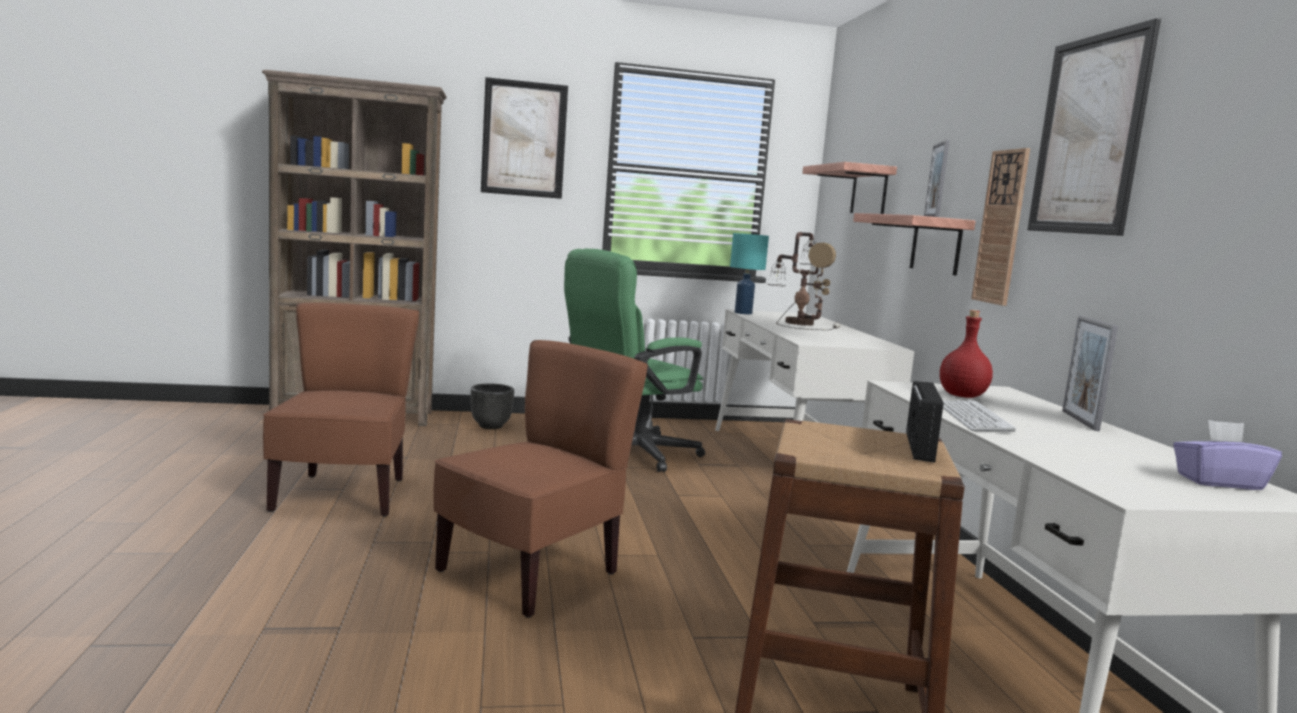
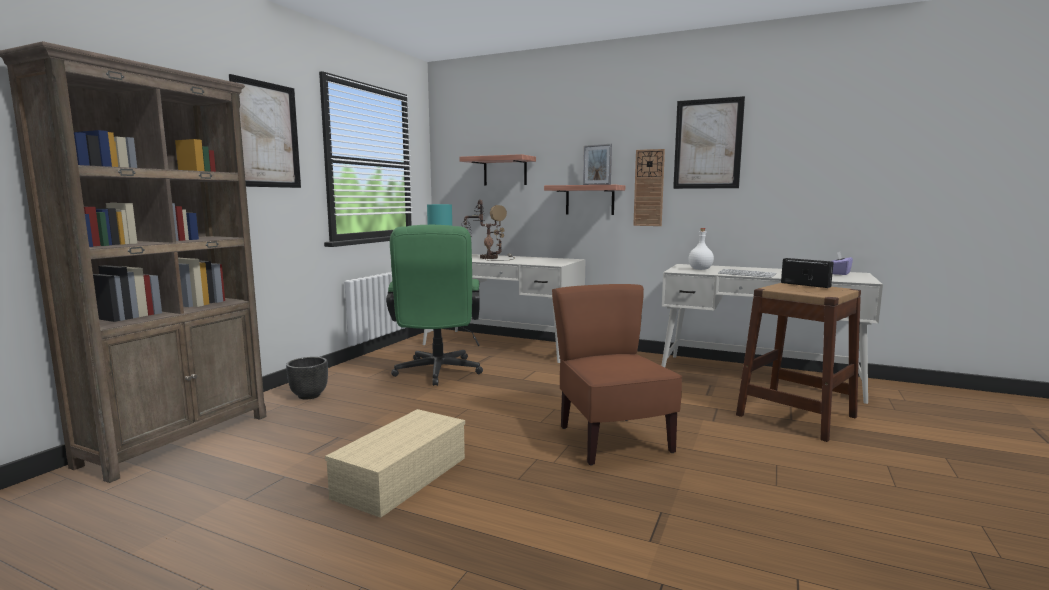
camera: 55 degrees left, 0 degrees up
brown chair [263,303,419,517] -> beige storage box [325,409,465,518]
red bottle [940,310,993,398] -> white bottle [688,228,714,270]
picture frame [1062,316,1118,431] -> none

